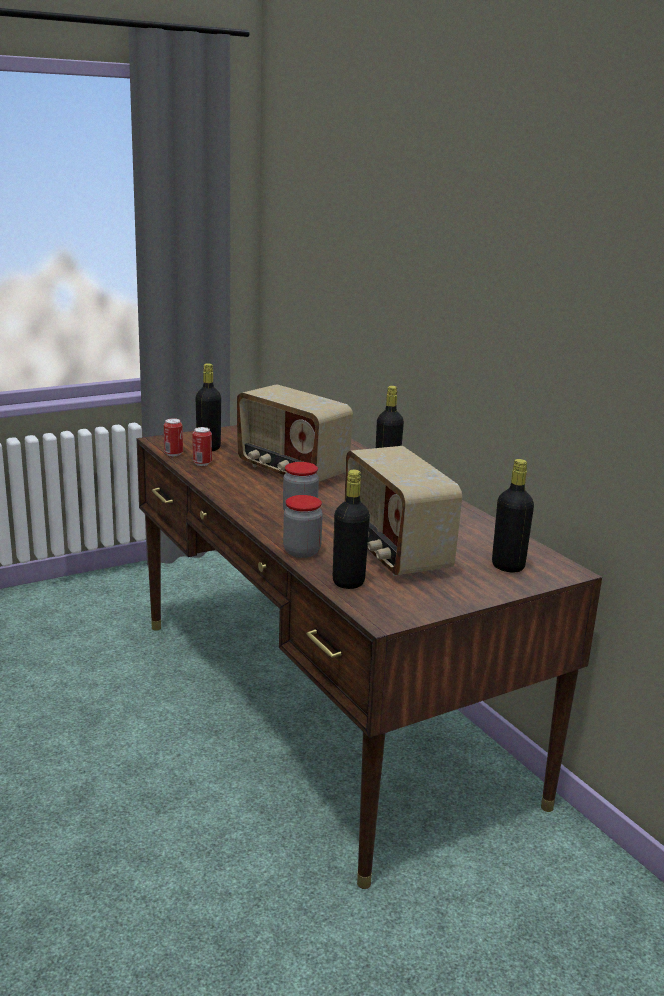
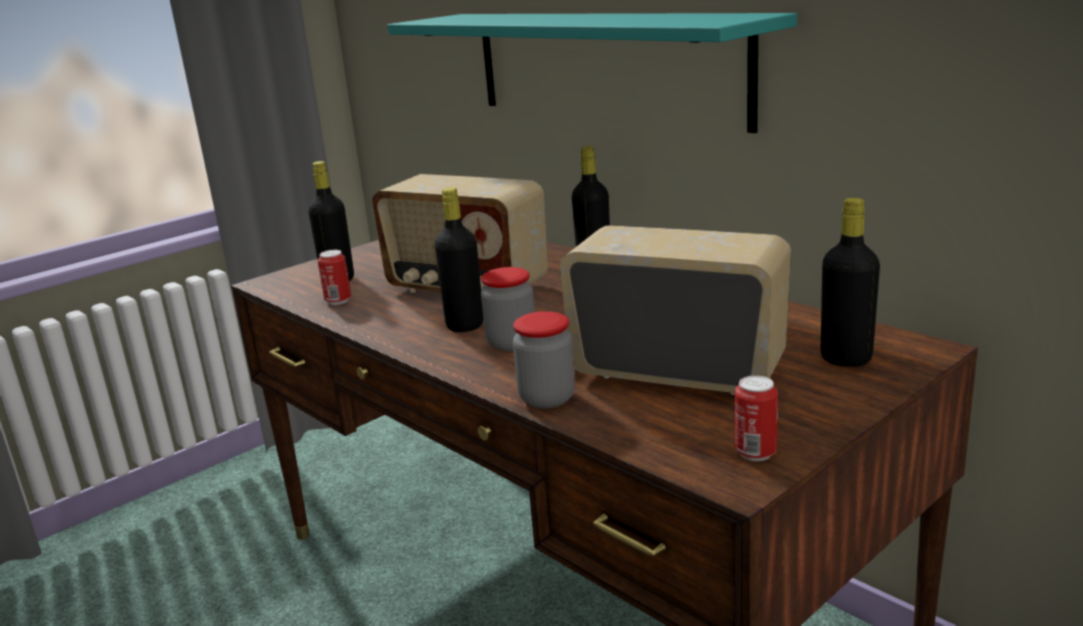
camera: 10 degrees left, 0 degrees up
can [164,418,183,456] -> can moved to [734,375,778,461]
black bottle [333,470,370,589] -> black bottle moved to [434,187,483,332]
radio [345,446,462,576] -> radio turned 150 degrees clockwise [560,225,791,395]
none -> turquoise shelf [387,13,797,133]

